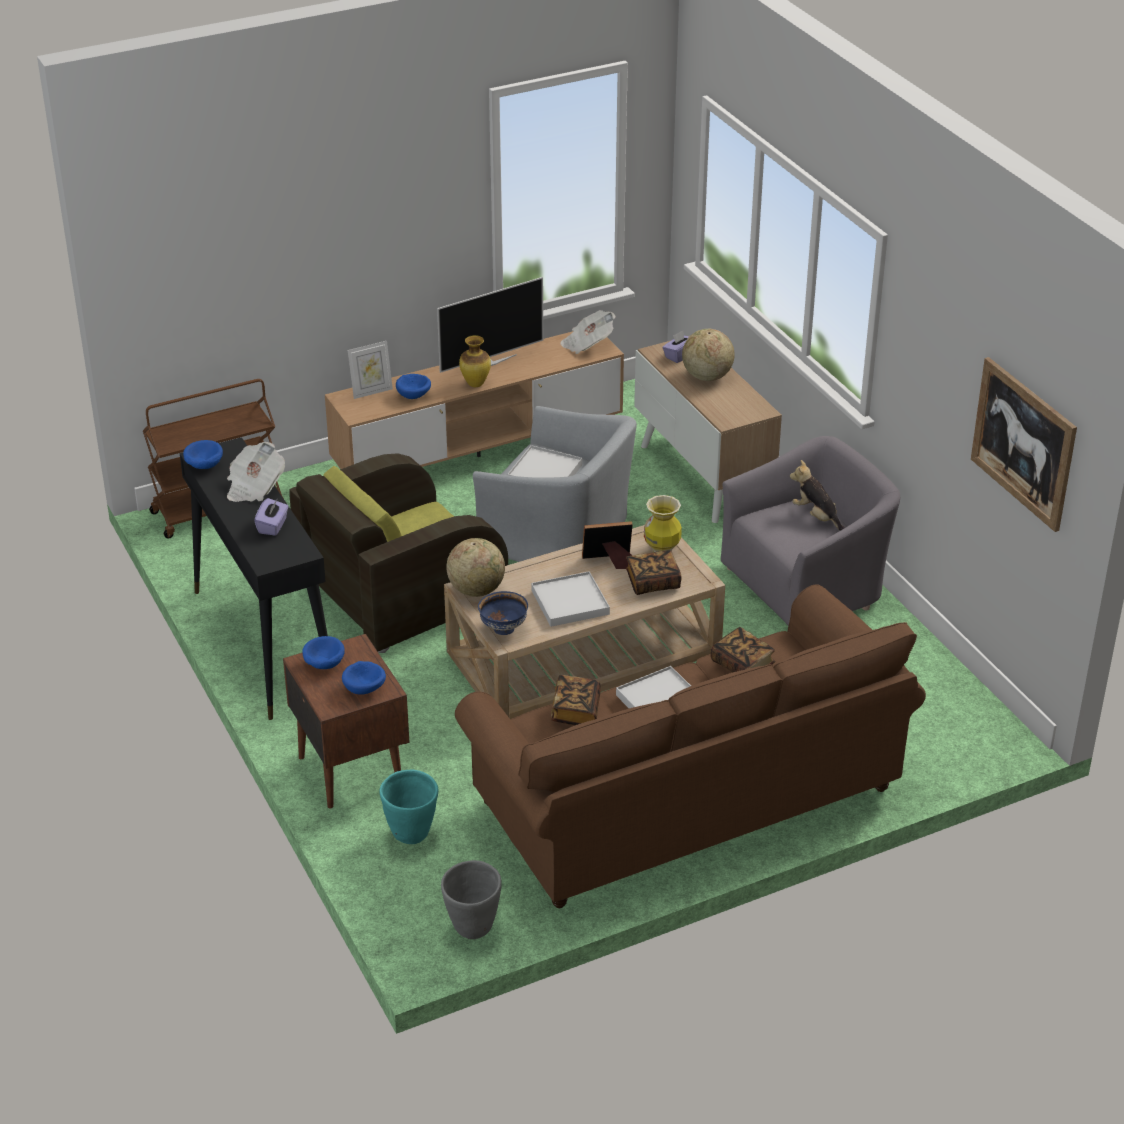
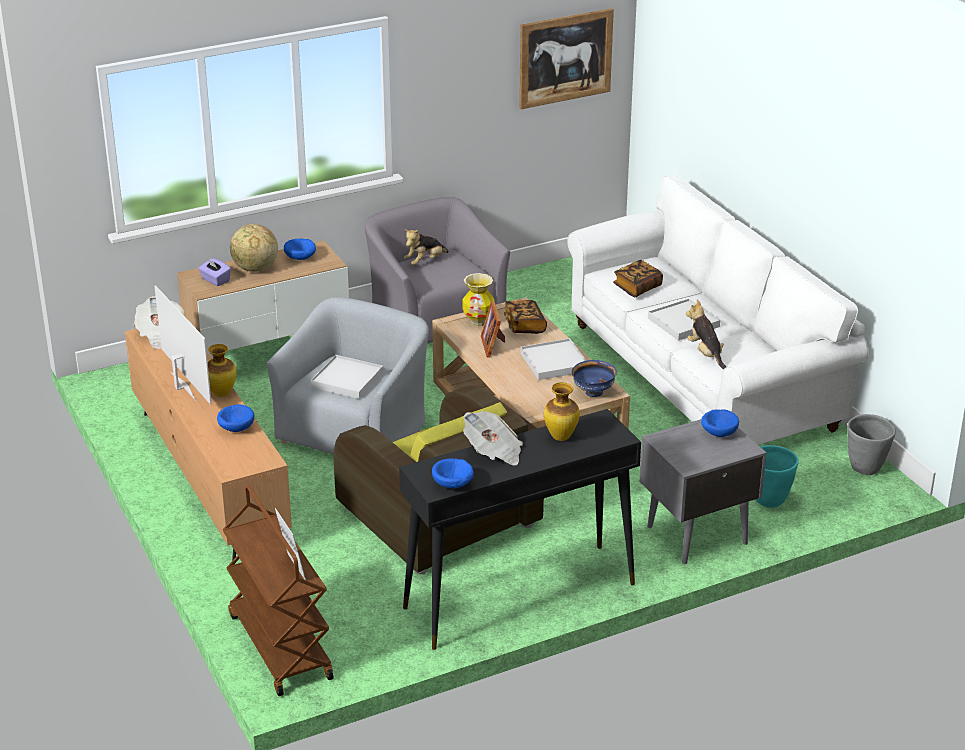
camera: 90 degrees left, 5 degrees down
purple tissue box [254,498,289,536] -> vase [544,383,580,441]
brown nightstand [283,634,409,808] -> grey nightstand [639,419,767,564]
blue bowl [302,636,345,669] -> blue bowl moved to [284,239,316,260]
picture frame [348,341,393,399] -> picture frame moved to [275,508,306,580]
globe [446,538,505,597] -> none
brown sofa [455,585,926,908] -> white sofa [567,174,868,445]
book [551,675,601,725] -> plush toy [686,300,726,370]

